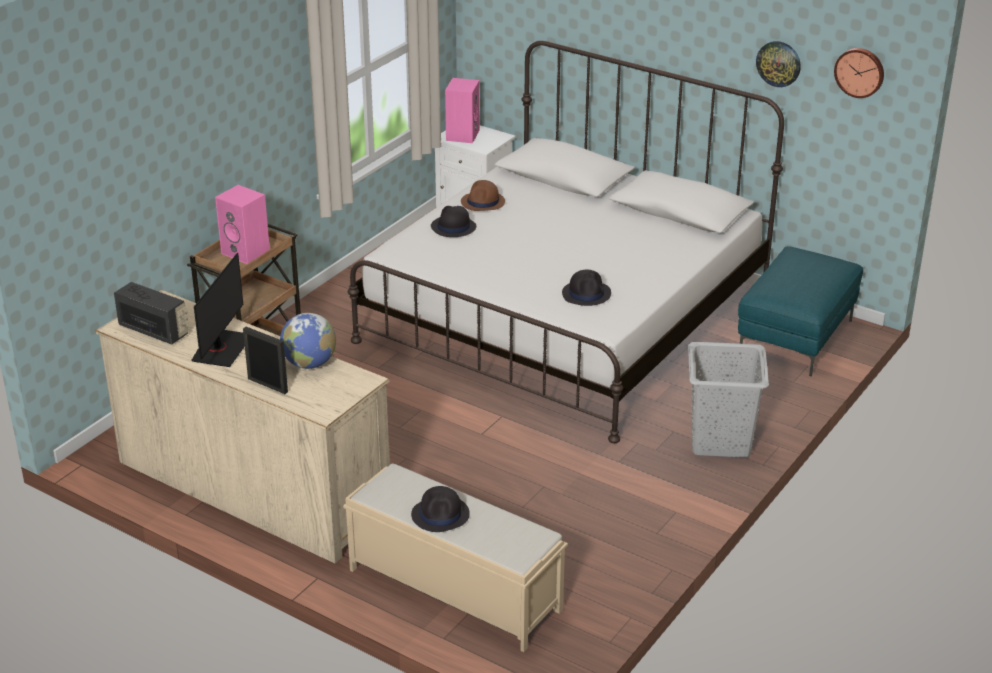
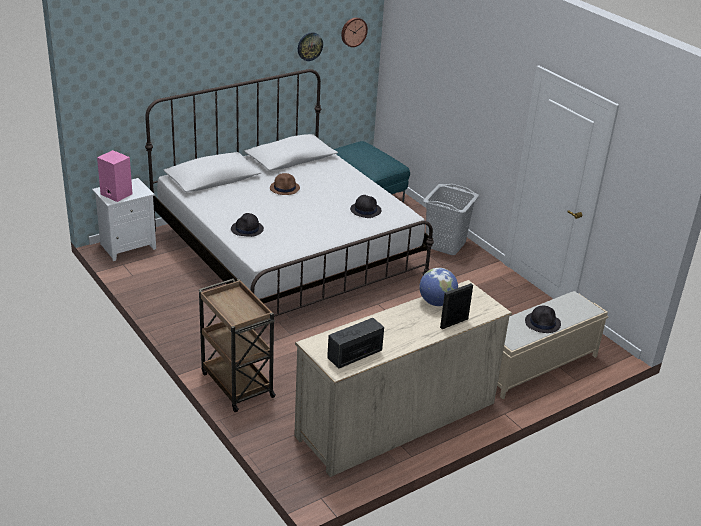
camera: 70 degrees left, 0 degrees up
monitor [191,253,245,367] -> none
pink speaker [215,185,270,264] -> none
brown hat [461,180,505,211] -> brown hat moved to [270,173,300,195]

